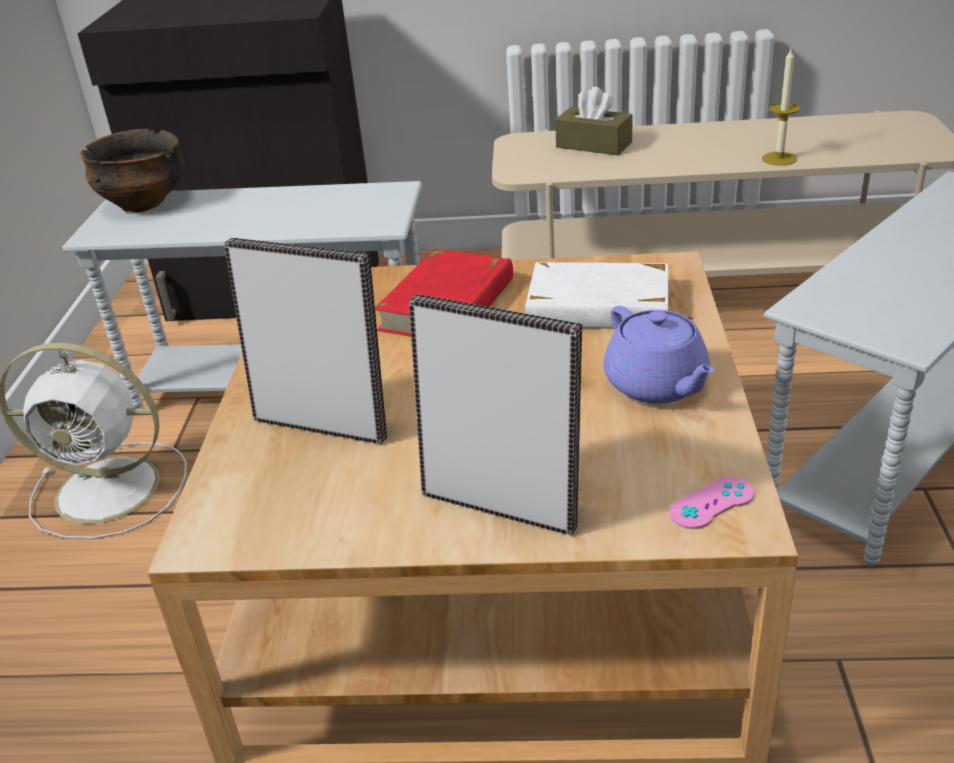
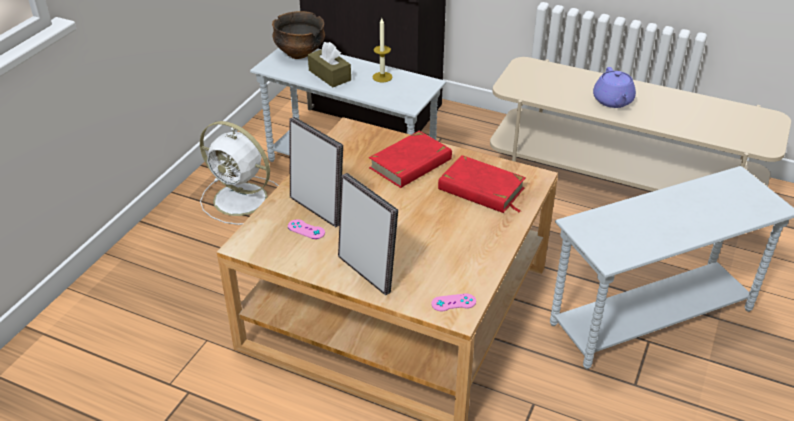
camera: 20 degrees right, 5 degrees up
white book [525,262,693,329] -> red book [438,155,526,213]
brown tissue box [555,87,633,155] -> brown tissue box moved to [308,42,351,87]
purple teapot [604,306,715,404] -> purple teapot moved to [593,67,636,108]
candle [762,49,800,166] -> candle moved to [373,18,393,83]
none -> pink game controller [288,219,325,239]

